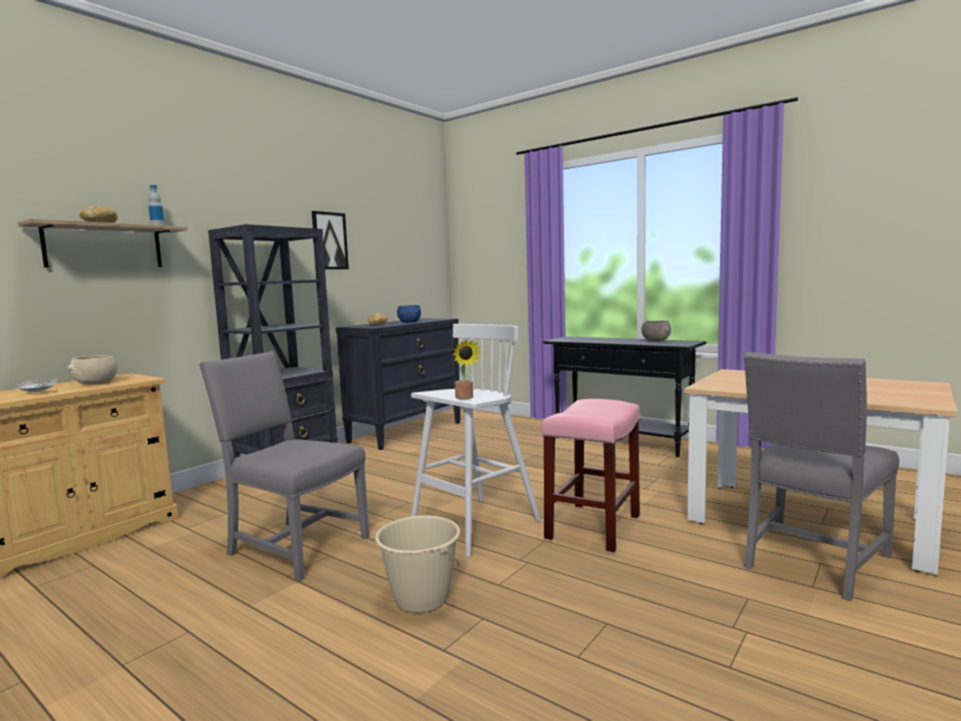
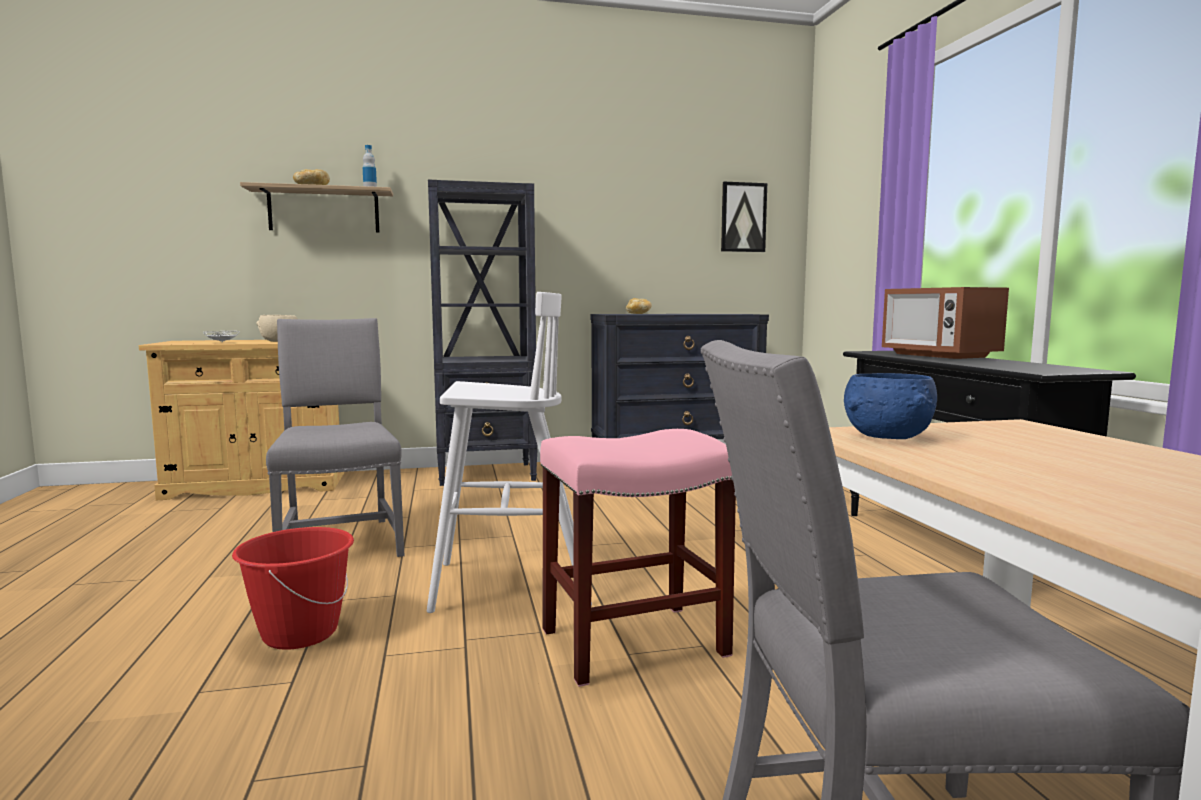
camera: 40 degrees right, 0 degrees up
picture [312,211,349,269] -> picture moved to [721,182,767,252]
beige bucket [375,515,460,613] -> red bucket [232,527,354,650]
blue bowl [397,305,421,323] -> blue bowl moved to [844,373,937,439]
potted plant [453,339,482,399] -> none
grey bowl [642,321,671,341] -> none
none -> microwave [882,287,1009,359]

